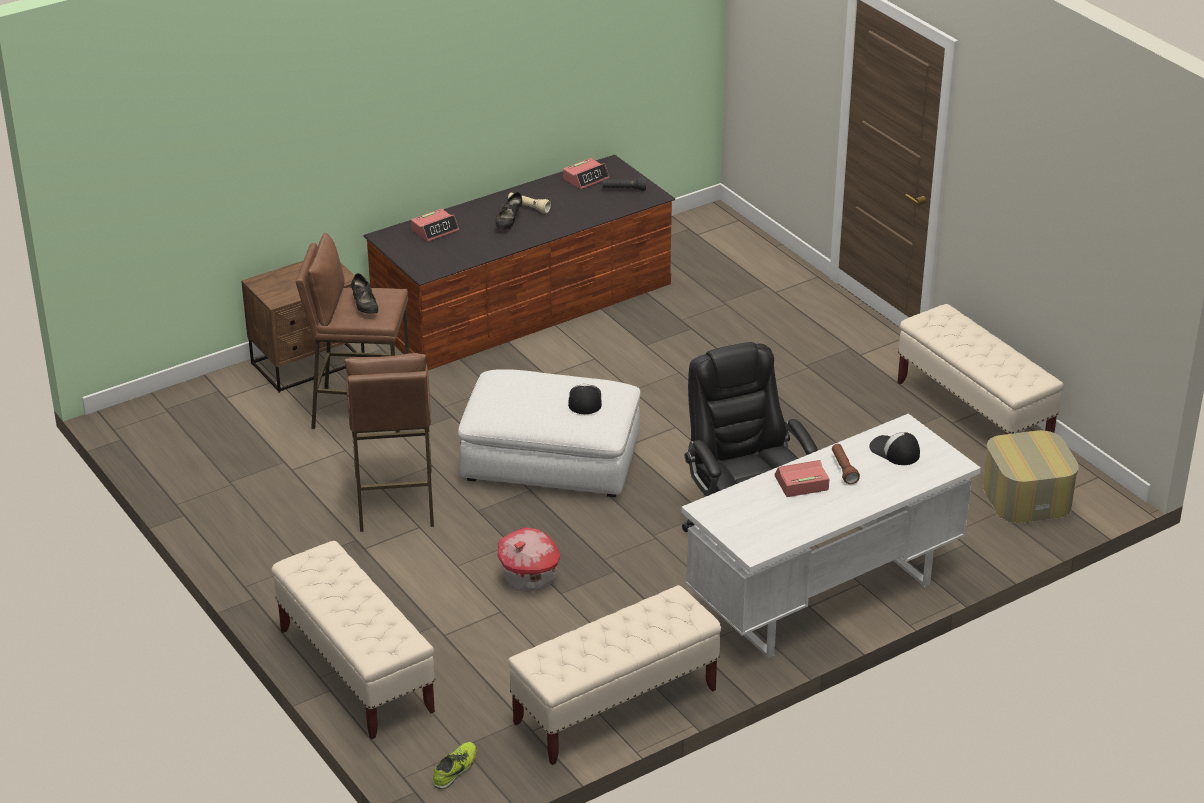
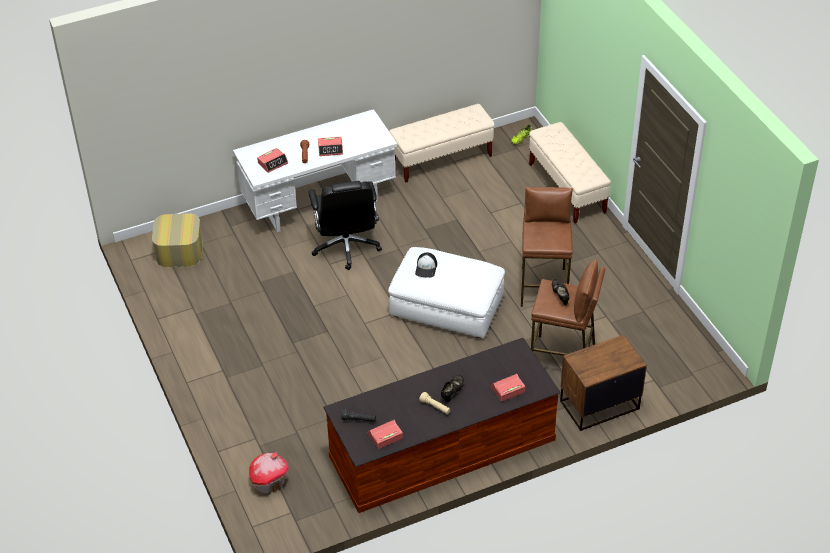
camera: 170 degrees left, 10 degrees up
toy house [497,527,561,592] -> toy house moved to [249,452,289,495]
cap [869,432,920,465] -> alarm clock [257,148,288,173]
beige bench [897,304,1064,434] -> none

